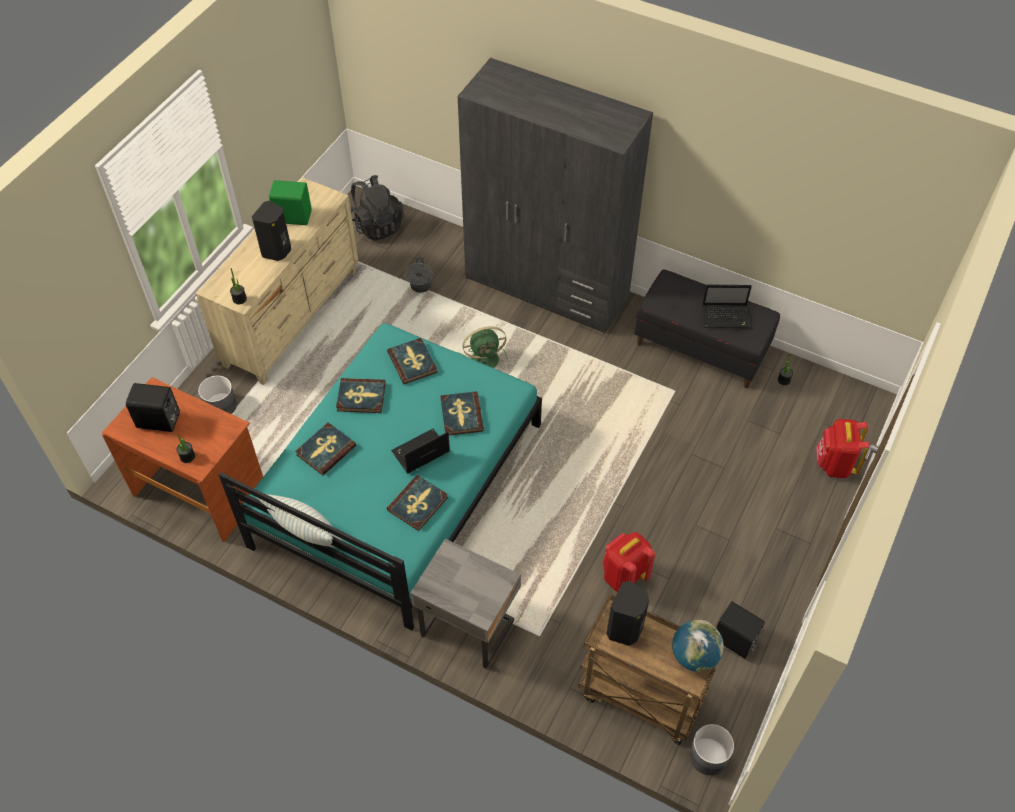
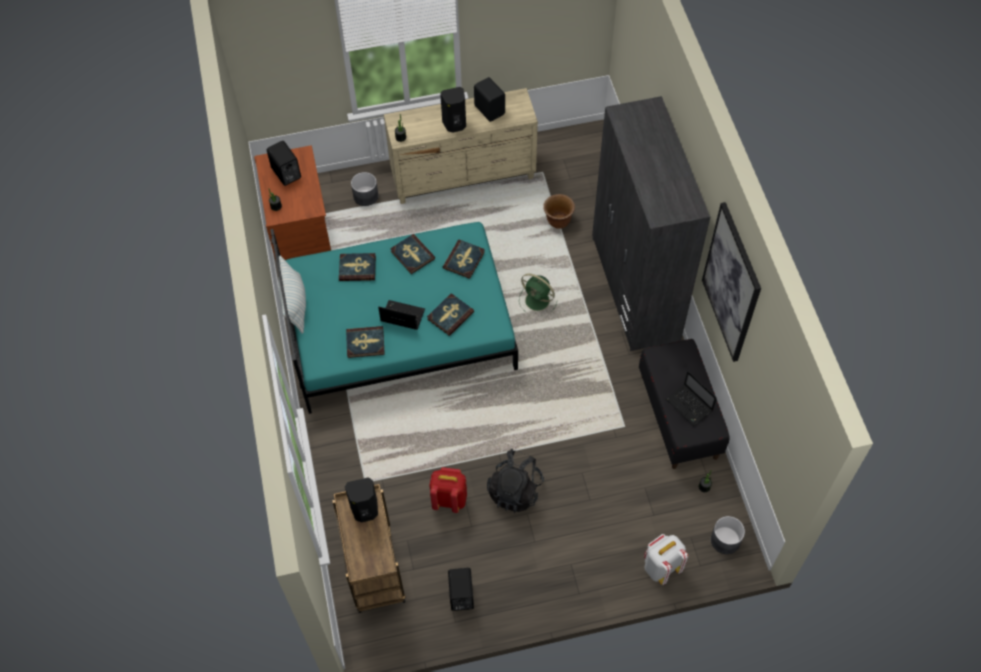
camera: 50 degrees right, 5 degrees up
green speaker [269,180,312,225] -> black speaker [474,77,505,122]
black backpack [351,175,404,241] -> black backpack moved to [487,449,544,513]
grey fan [404,257,433,292] -> brown planter [543,194,575,229]
grey nightstand [410,539,521,669] -> none
globe [672,620,724,672] -> none
grey planter [689,724,734,775] -> grey planter moved to [711,516,745,554]
red backpack [816,419,870,478] -> white backpack [644,534,688,585]
none -> picture [702,202,761,362]

